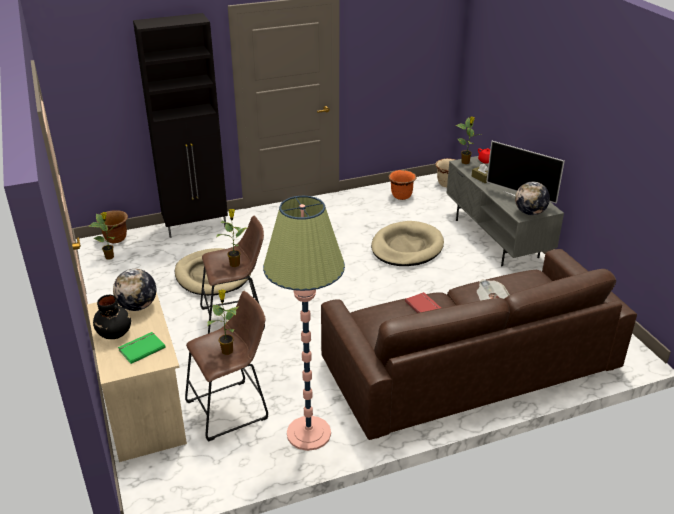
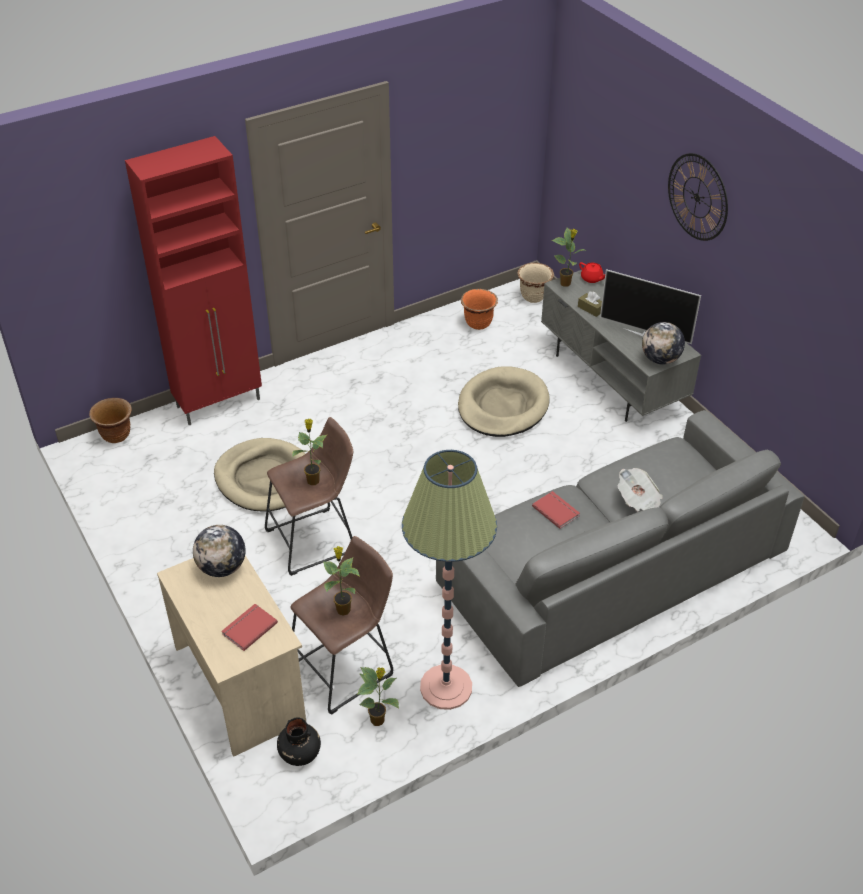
camera: 10 degrees left, 10 degrees up
potted plant [88,212,116,260] -> potted plant moved to [357,667,399,726]
black vase [93,295,131,339] -> black vase moved to [277,717,321,766]
green book [118,332,166,364] -> red book [221,604,278,651]
black cabinet [133,13,228,238] -> red cabinet [125,136,262,425]
brown sofa [321,249,637,440] -> grey sofa [436,410,804,687]
none -> wall clock [668,153,728,241]

